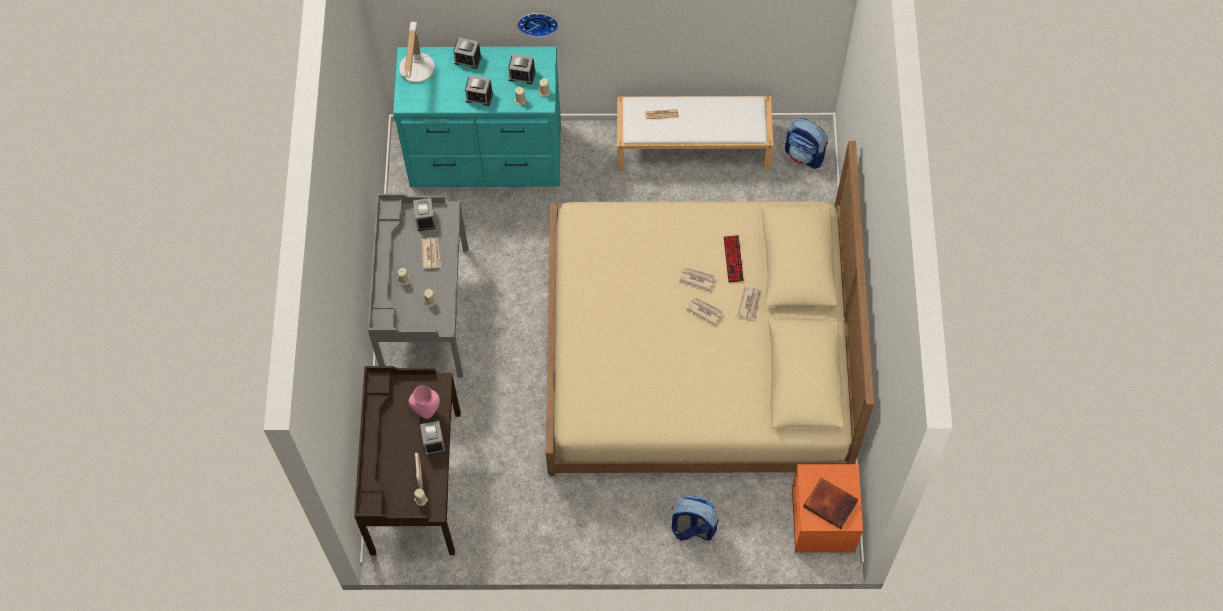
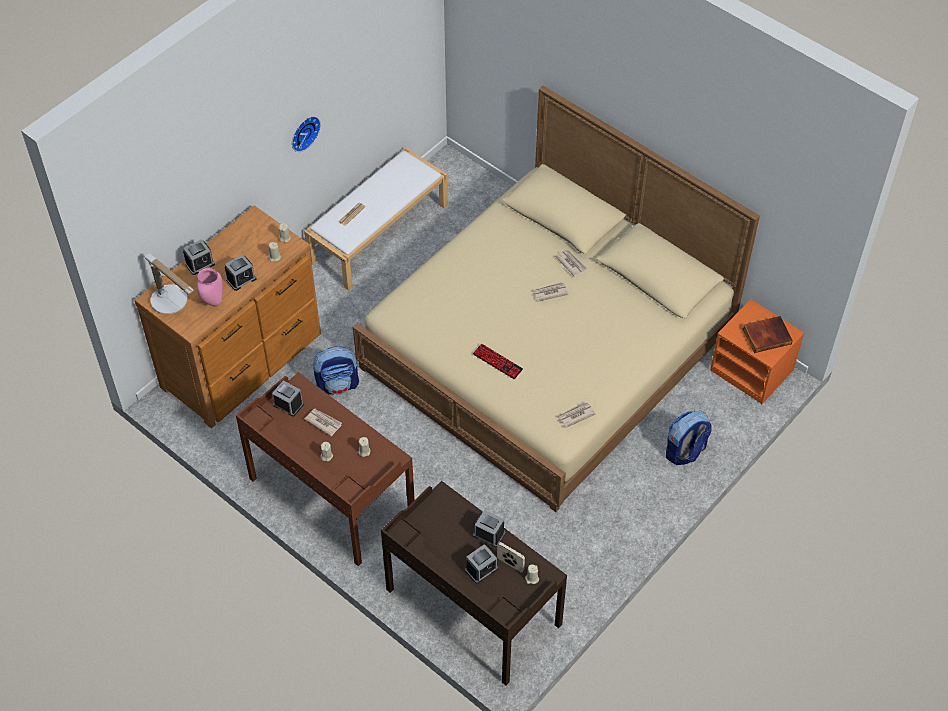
camera: 50 degrees left, 10 degrees down
grey desk [368,194,468,378] -> brown desk [236,372,415,566]
turquoise dresser [393,46,561,187] -> brown dresser [134,205,321,428]
pink vase [409,385,440,419] -> pink vase moved to [197,268,223,306]
alarm clock [508,54,536,84] -> alarm clock moved to [465,544,498,584]
wall clock [517,13,558,37] -> wall clock moved to [292,116,321,152]
newspaper [679,267,715,291] -> newspaper moved to [557,402,596,428]
keyboard [724,235,744,283] -> keyboard moved to [473,344,523,379]
backpack [785,118,828,169] -> backpack moved to [313,346,359,395]

